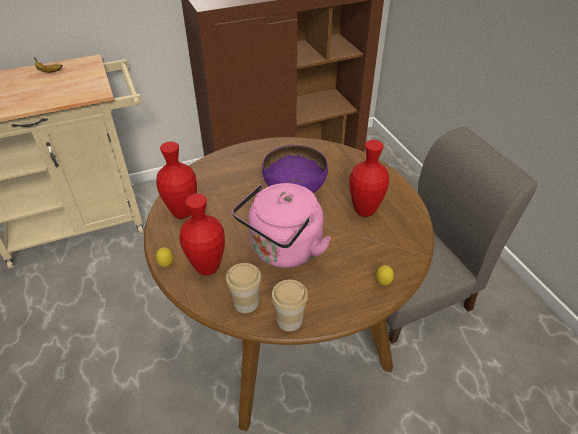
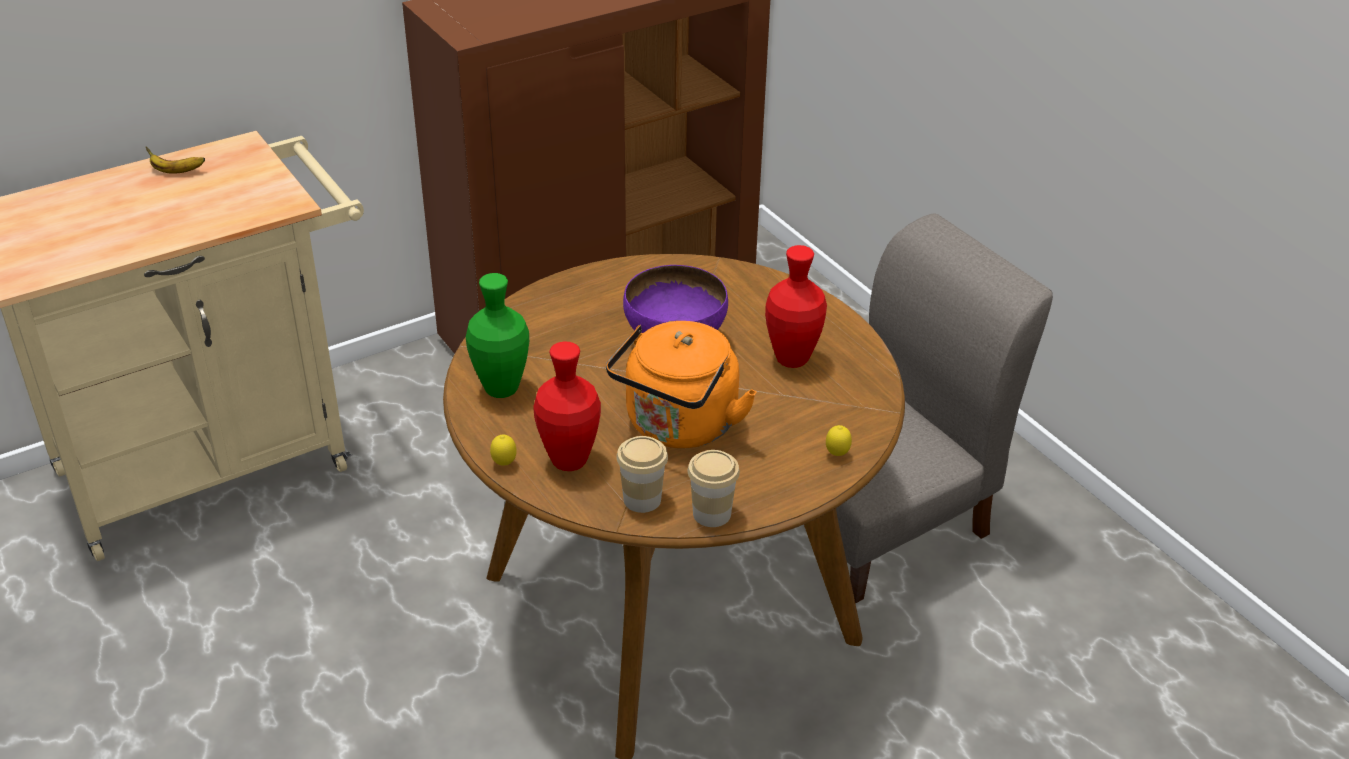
camera: 10 degrees left, 5 degrees down
red vase [156,142,197,219] -> green vase [466,273,529,398]
pink kettle [232,183,331,268] -> orange kettle [606,321,757,448]

